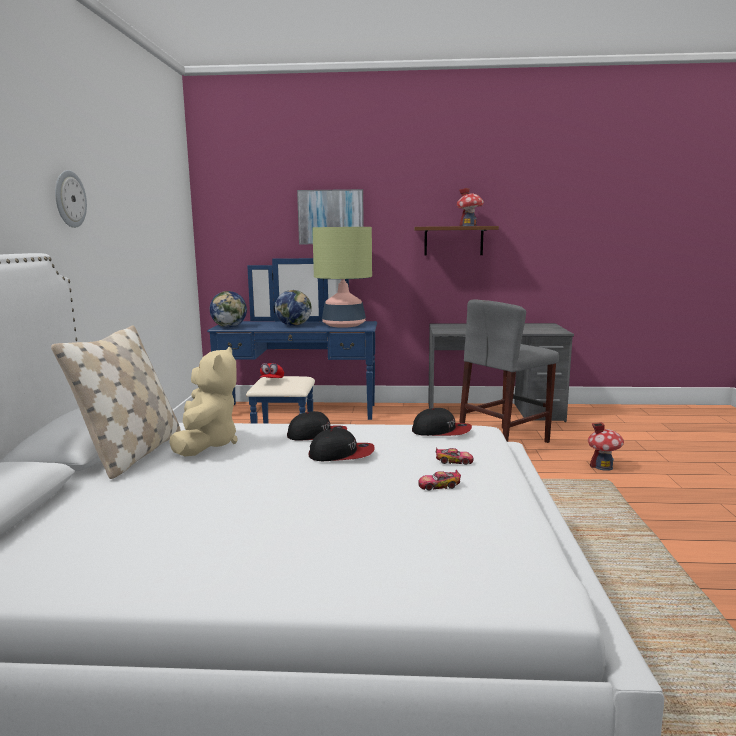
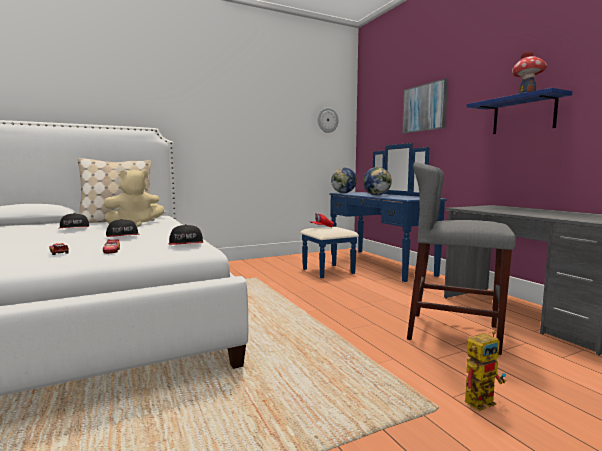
camera: 60 degrees right, 5 degrees down
wall clock [55,170,87,228] -> wall clock moved to [318,108,339,133]
cap [287,411,347,441] -> cap moved to [58,213,89,229]
table lamp [312,227,372,328] -> none
brown shelf [414,226,499,256] -> blue shelf [466,88,573,134]
toy house [588,422,624,471] -> toy robot [465,331,506,411]

